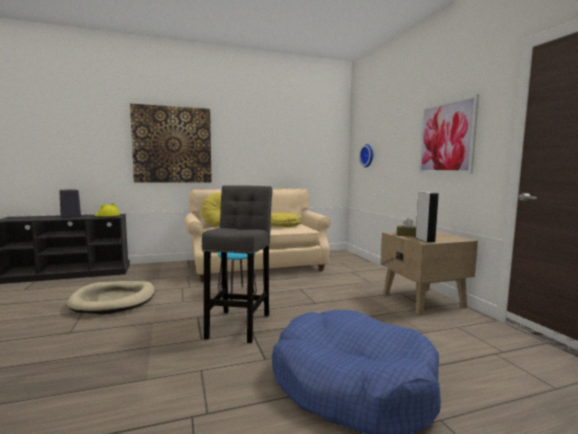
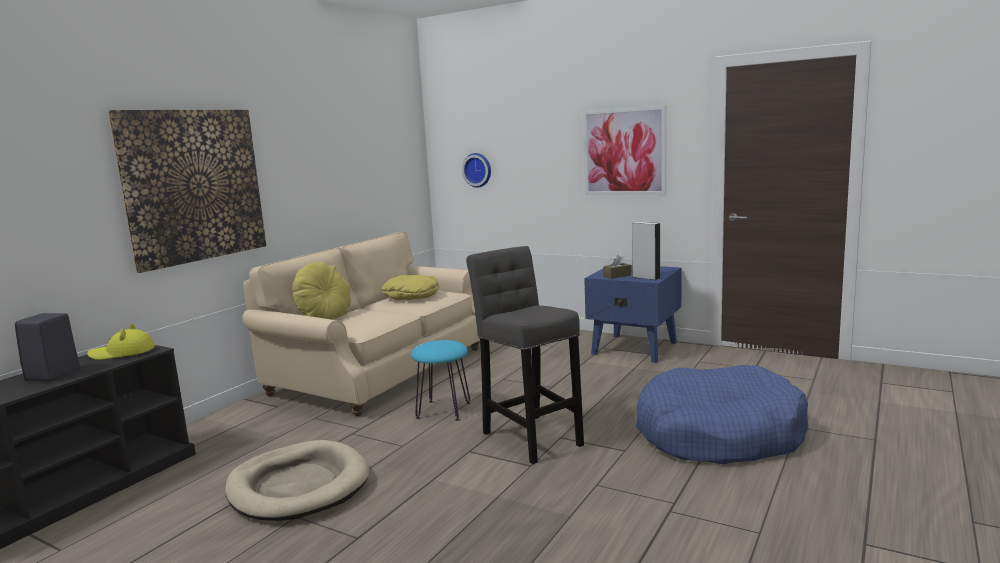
camera: 40 degrees left, 5 degrees up
beige nightstand [381,231,478,315] -> blue nightstand [584,264,682,363]

